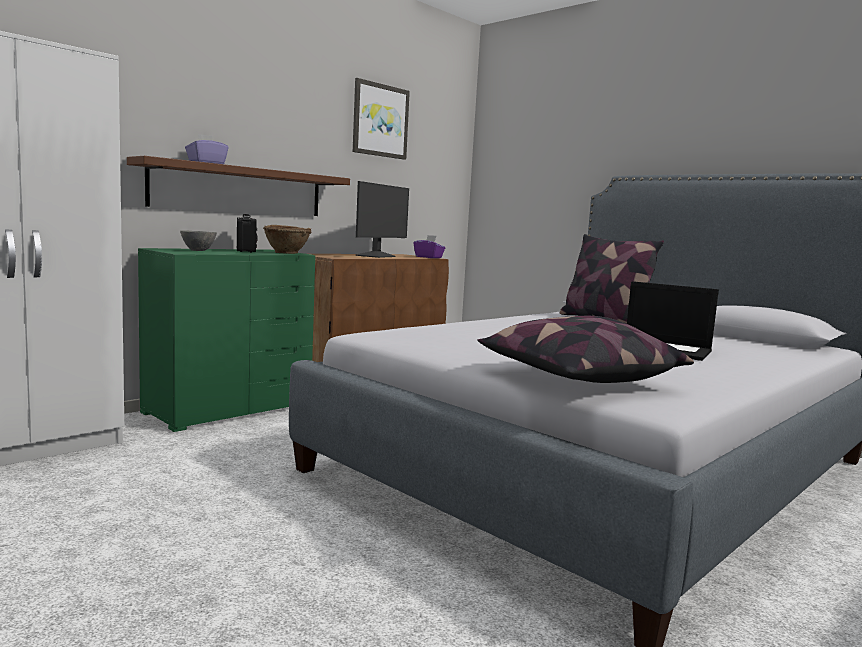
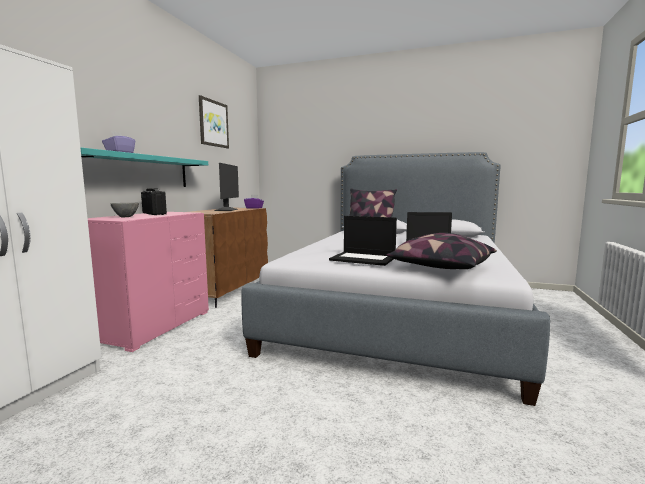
camera: 25 degrees left, 0 degrees up
brown shelf [127,156,350,216] -> turquoise shelf [81,148,208,187]
green dresser [138,248,315,432] -> pink dresser [88,212,209,352]
brown bowl [263,225,311,254] -> none
none -> laptop [329,216,397,266]

